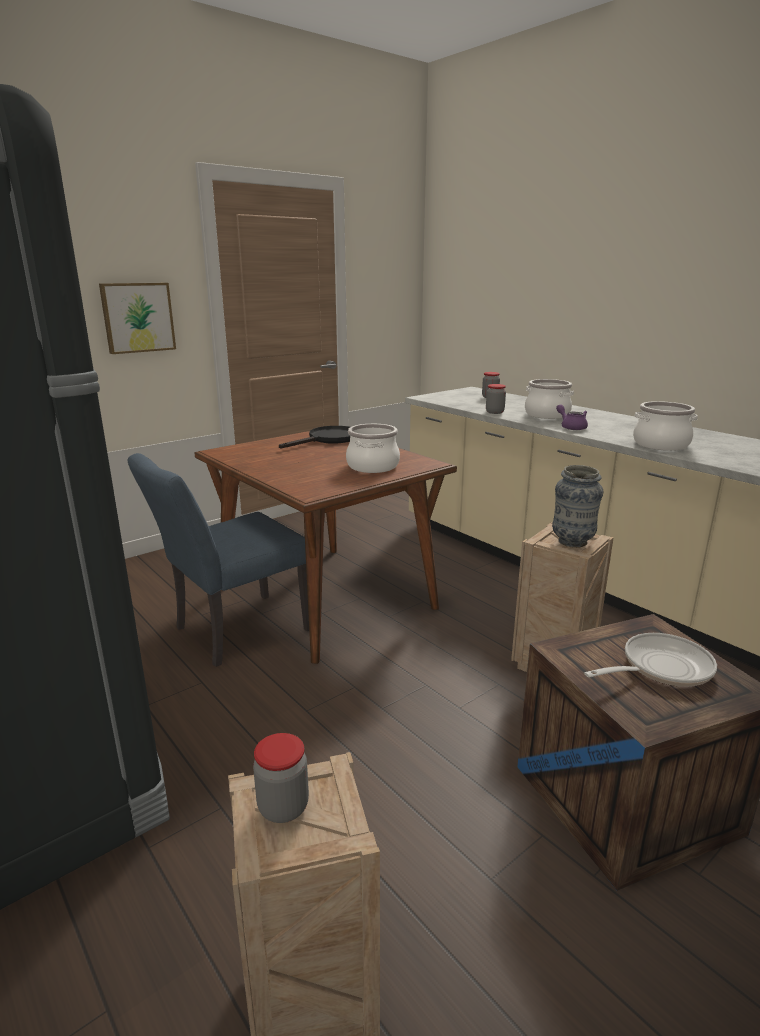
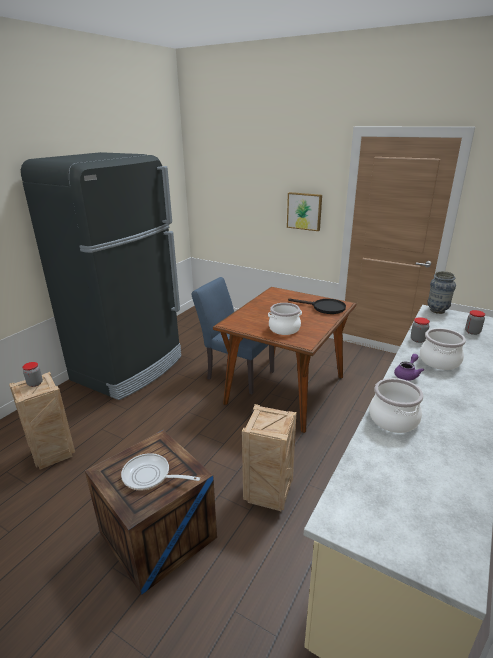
camera: 70 degrees right, 5 degrees up
vase [552,465,603,548] -> vase moved to [427,271,456,314]
frying pan [585,633,717,687] -> frying pan turned 150 degrees clockwise [121,453,200,490]

